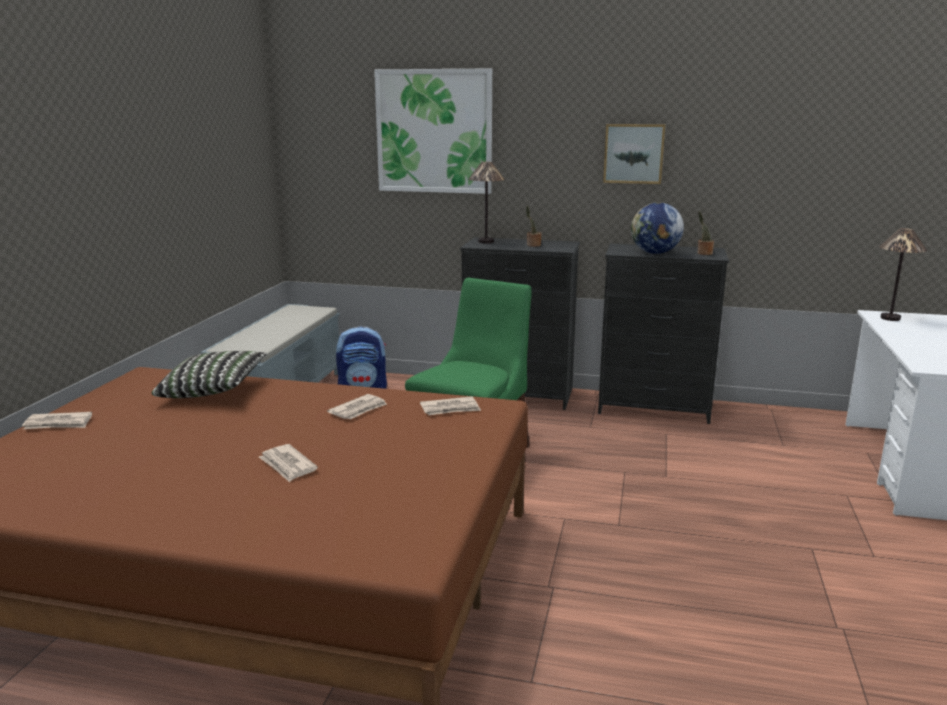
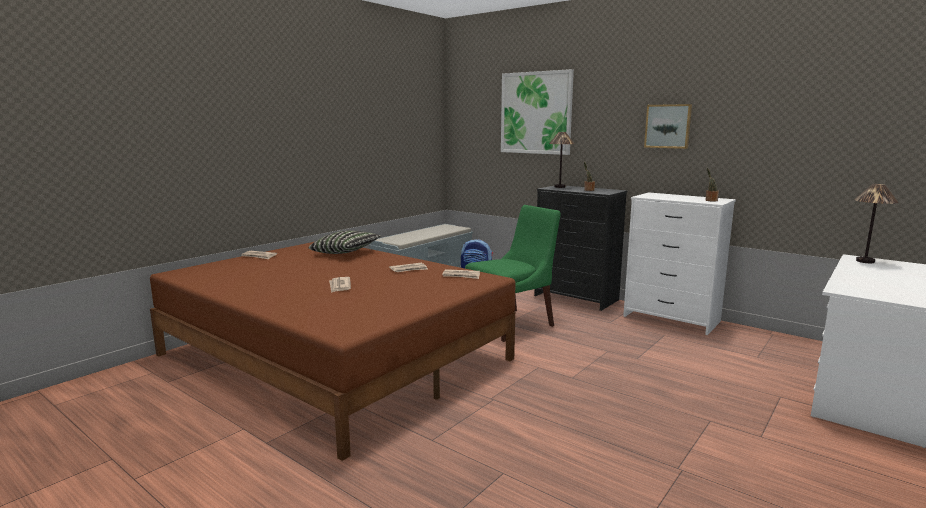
camera: 25 degrees right, 5 degrees down
black dresser [598,243,729,424] -> white dresser [623,192,736,335]
globe [631,202,684,254] -> none

